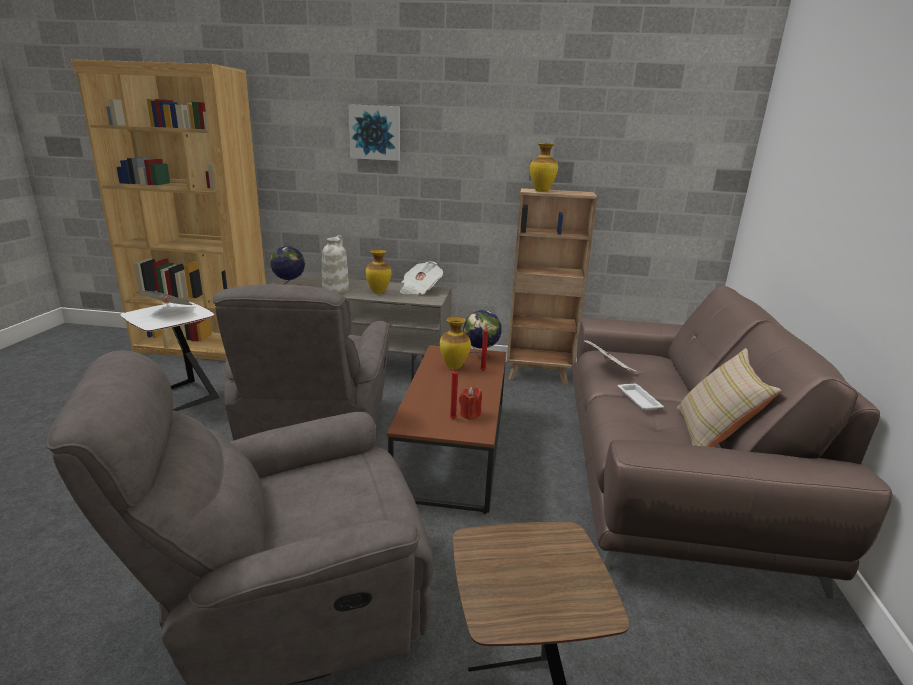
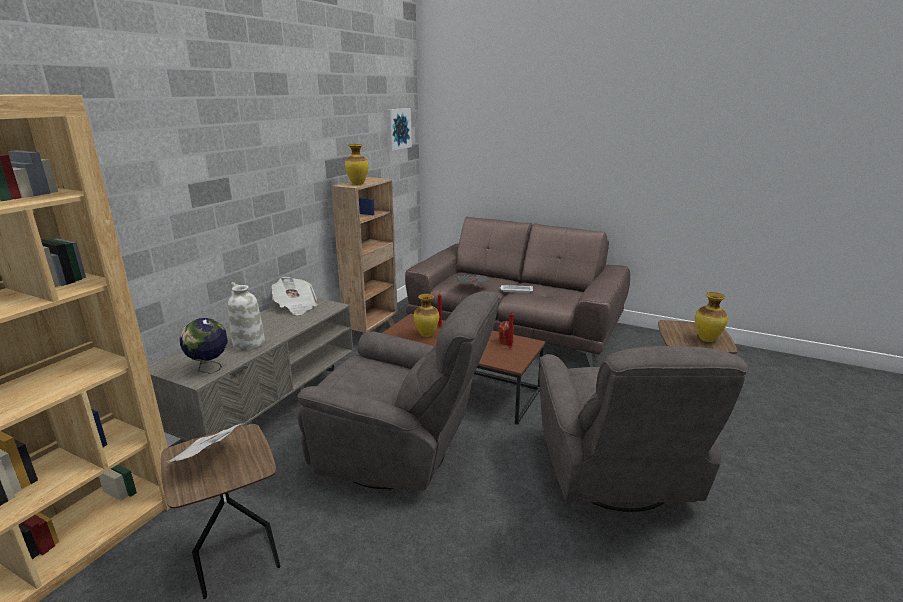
camera: 70 degrees left, 0 degrees up
white side table [121,301,220,411] -> brown side table [161,424,281,599]
picture [349,104,400,161] -> picture moved to [386,108,412,151]
vase [365,249,392,294] -> vase moved to [695,292,728,342]
globe [463,310,502,359] -> none
beige pillow [677,348,782,447] -> none

